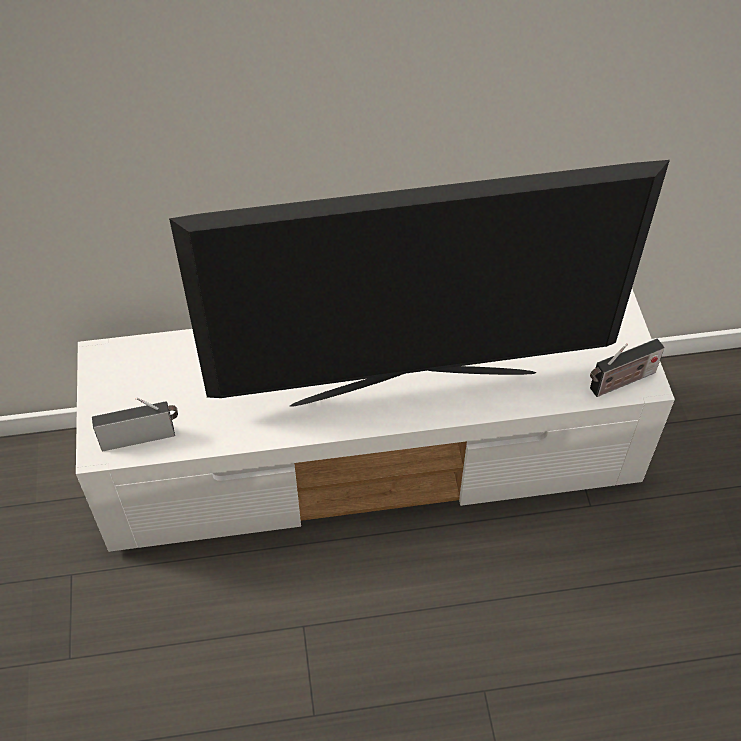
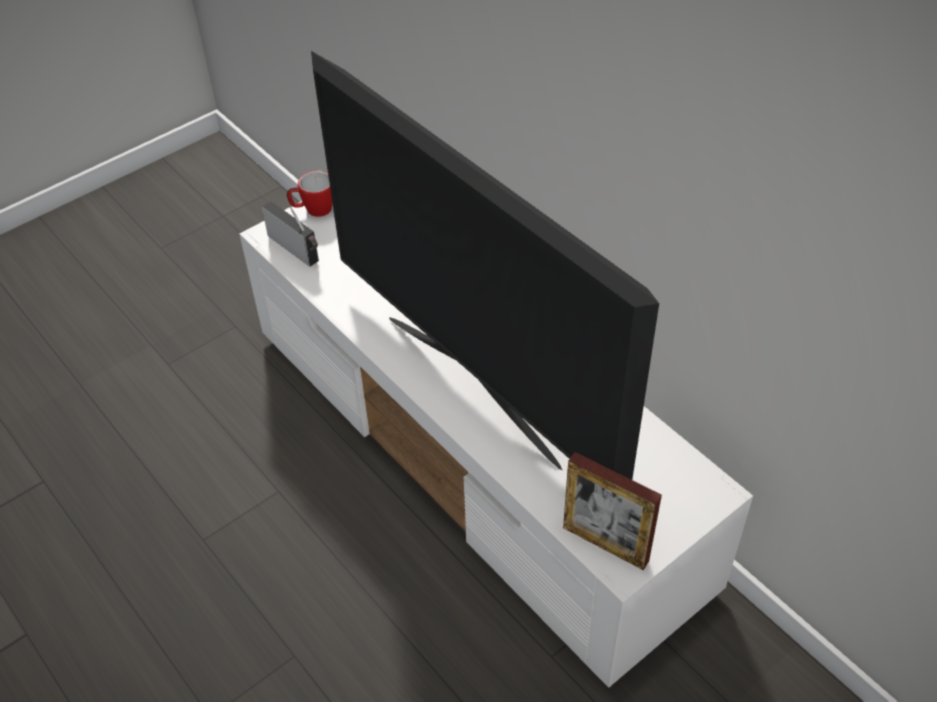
camera: 60 degrees right, 5 degrees down
radio [590,339,665,397] -> picture frame [563,452,662,570]
none -> mug [287,170,333,217]

